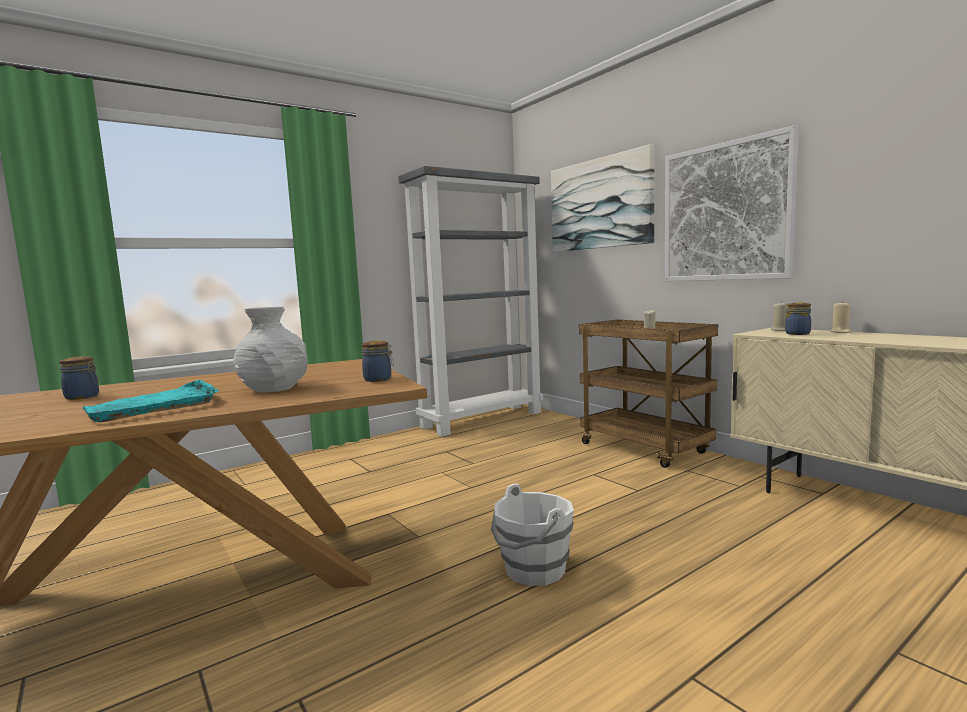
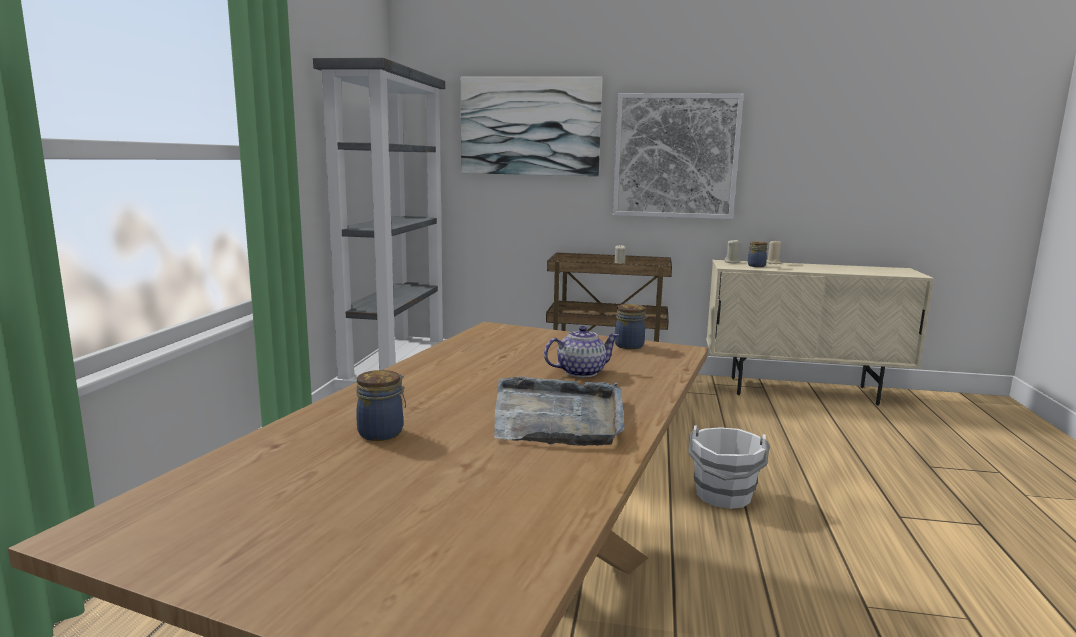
camera: 45 degrees left, 5 degrees up
turquoise tray [83,380,219,422] -> grey tray [494,376,624,446]
white vase [234,307,308,393] -> teapot [544,326,619,377]

